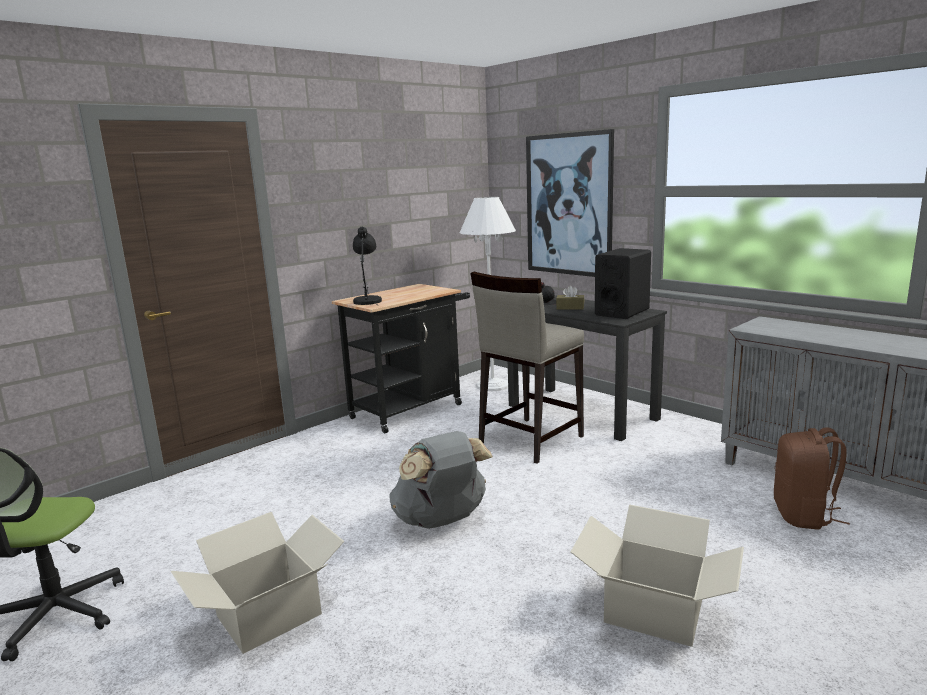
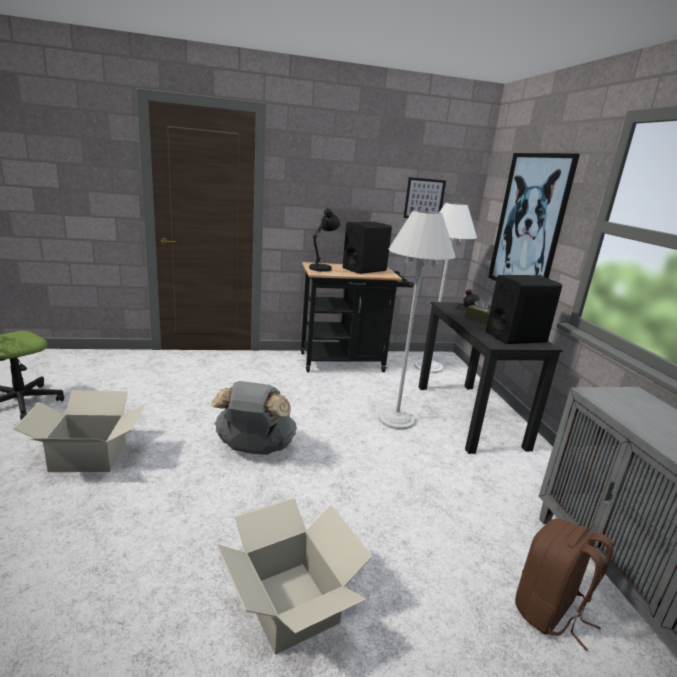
camera: 30 degrees right, 5 degrees up
beige stool [470,272,584,464] -> white floor lamp [378,210,455,430]
none -> black speaker [343,222,392,274]
none -> picture [403,177,446,218]

